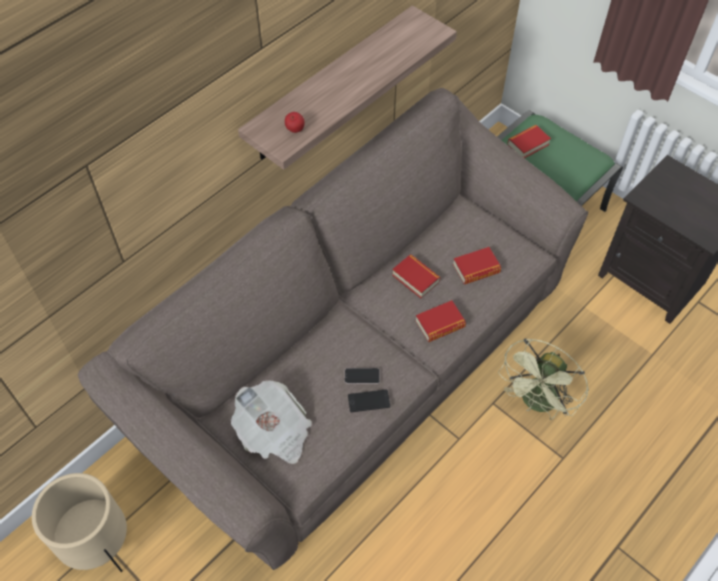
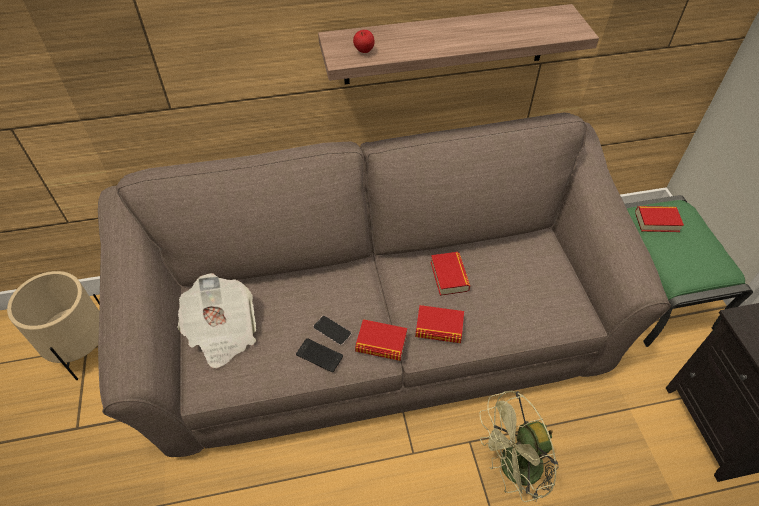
camera: 35 degrees right, 5 degrees down
book [453,247,501,284] -> book moved to [355,319,407,361]

